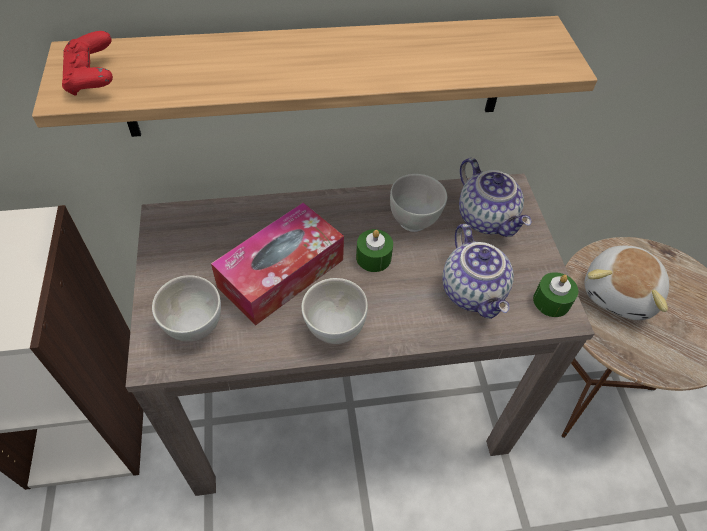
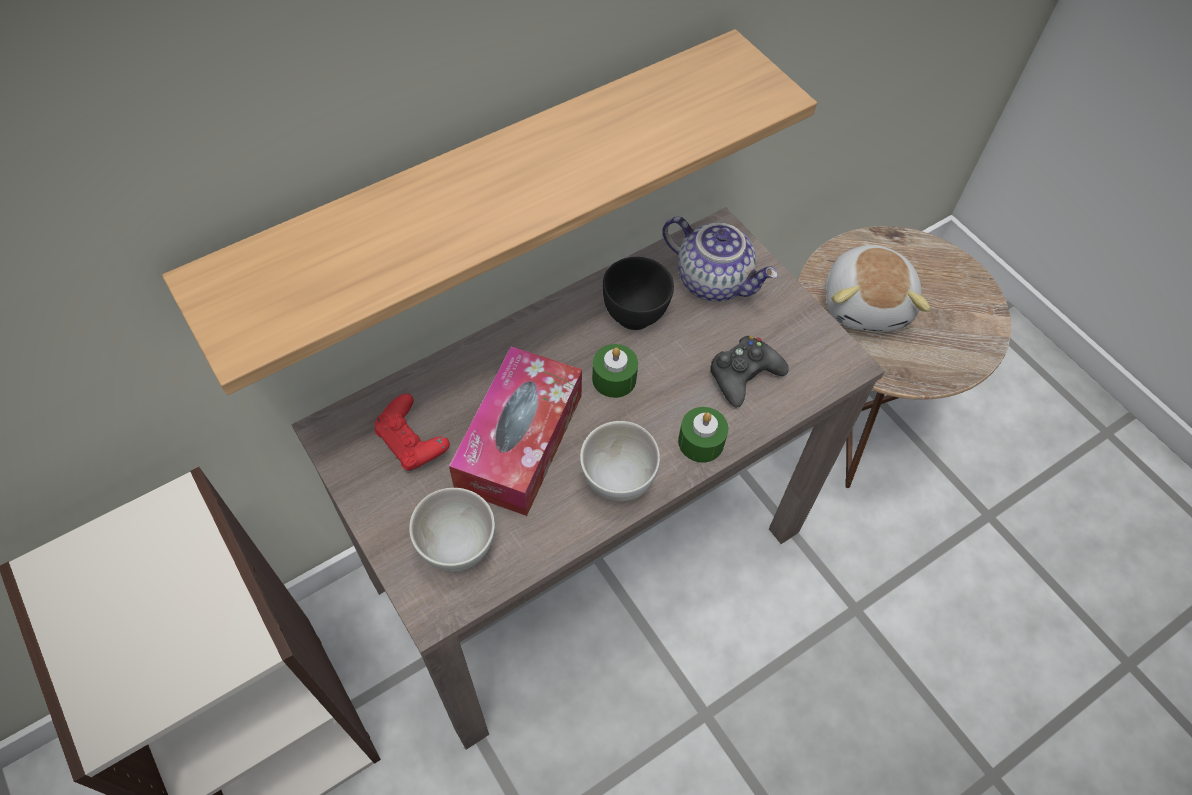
camera: 25 degrees left, 5 degrees up
red game controller [62,31,113,96] -> red game controller moved to [375,393,450,471]
white bowl [390,174,447,232] -> black bowl [603,257,674,330]
teapot [442,224,514,319] -> black game controller [710,336,789,408]
green candle [533,272,578,317] -> green candle moved to [678,407,728,463]

